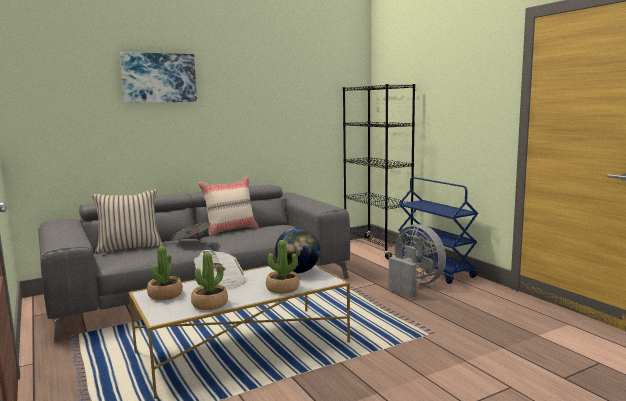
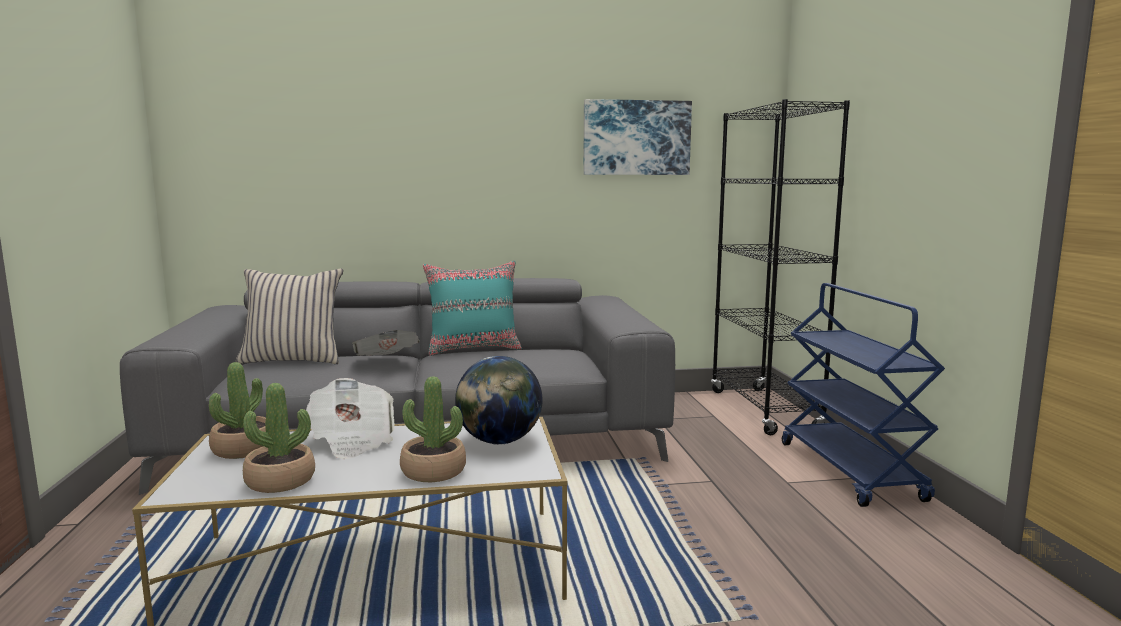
camera: 20 degrees right, 0 degrees up
picture [120,52,197,103] -> picture moved to [583,99,692,175]
beige pillow [198,177,259,236] -> turquoise pillow [423,261,522,356]
grey fan [389,224,446,298] -> none

